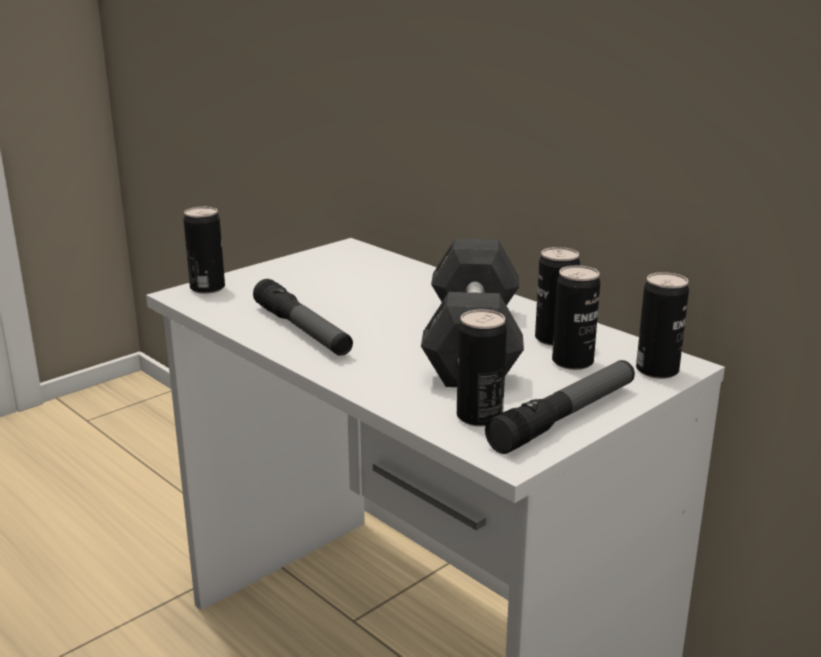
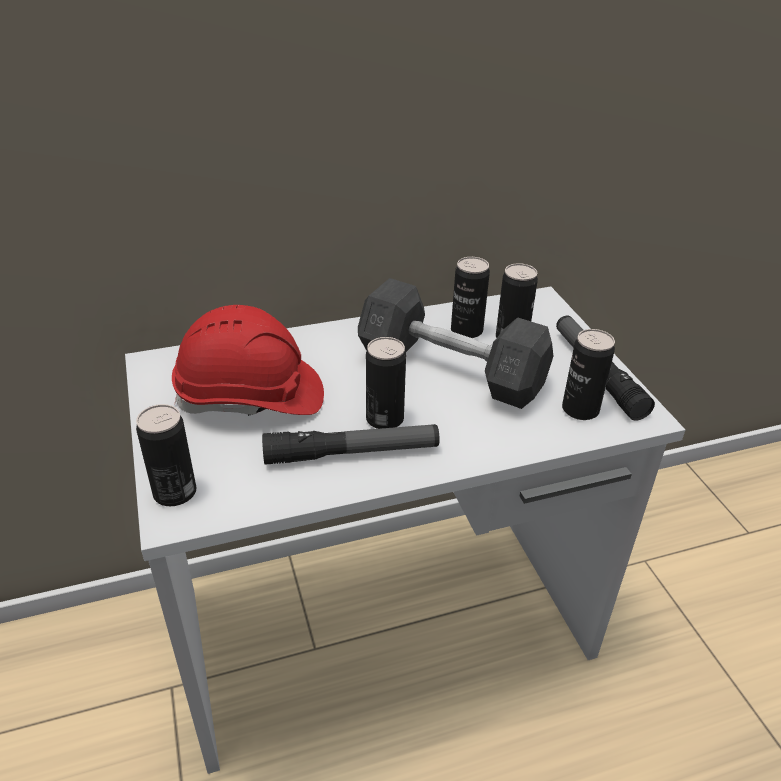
camera: 65 degrees left, 15 degrees up
can [636,272,689,379] -> can moved to [366,337,406,429]
none -> red hard hat [172,305,324,416]

